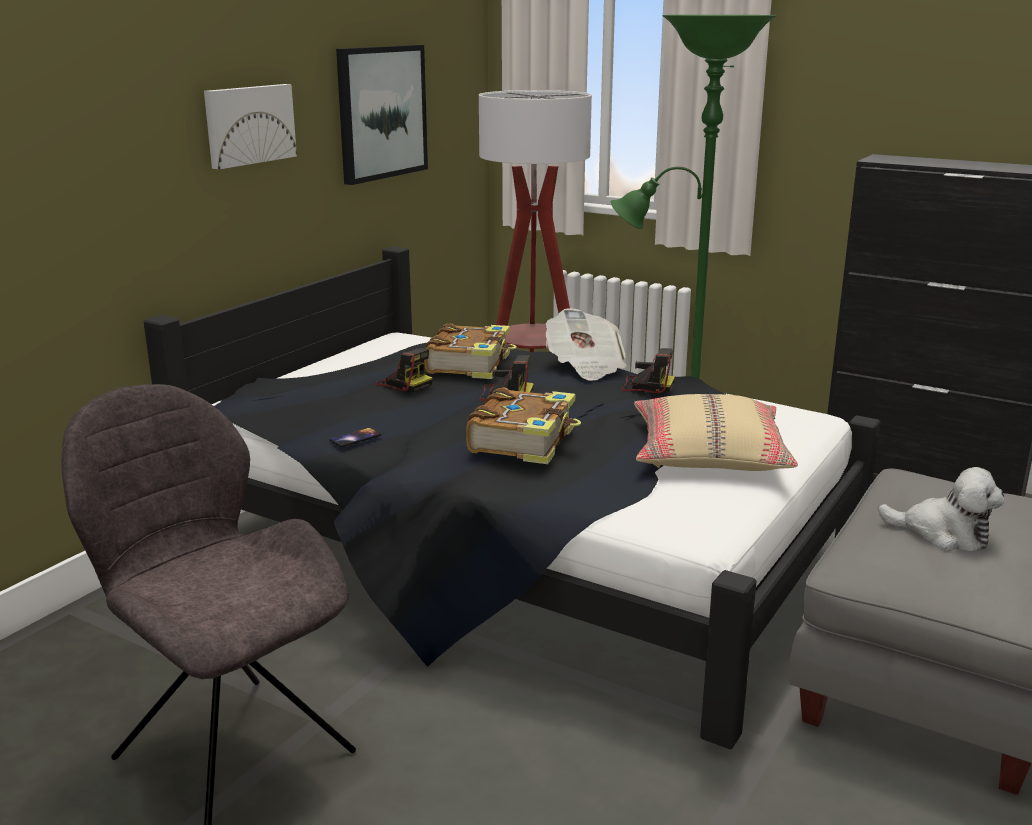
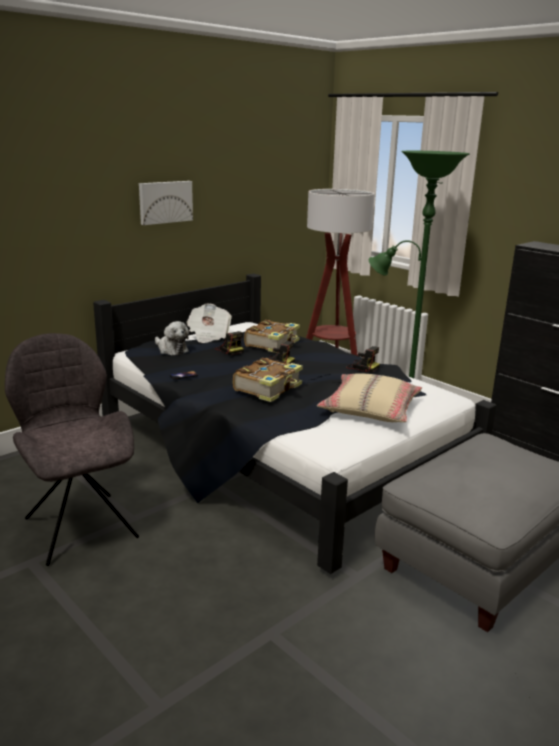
camera: 15 degrees right, 0 degrees up
picture [336,45,428,185] -> none
newspaper [546,308,626,381] -> newspaper moved to [186,304,232,343]
plush toy [878,467,1005,551] -> plush toy moved to [155,321,189,355]

